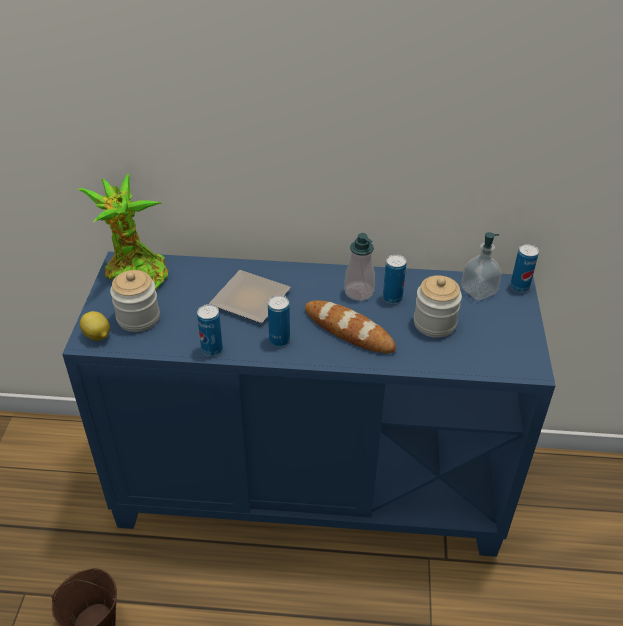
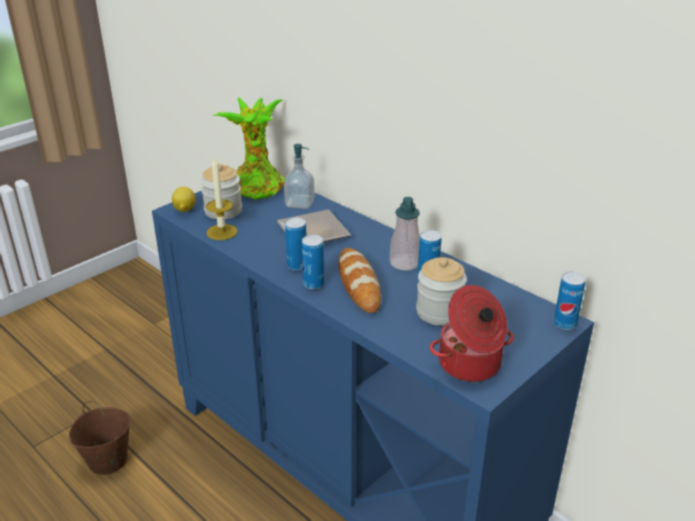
camera: 40 degrees right, 10 degrees down
can [197,304,223,356] -> can moved to [302,235,324,289]
soap dispenser [461,232,502,300] -> soap dispenser moved to [284,144,315,209]
none -> candle [206,157,238,240]
none -> cooking pot [430,285,514,382]

